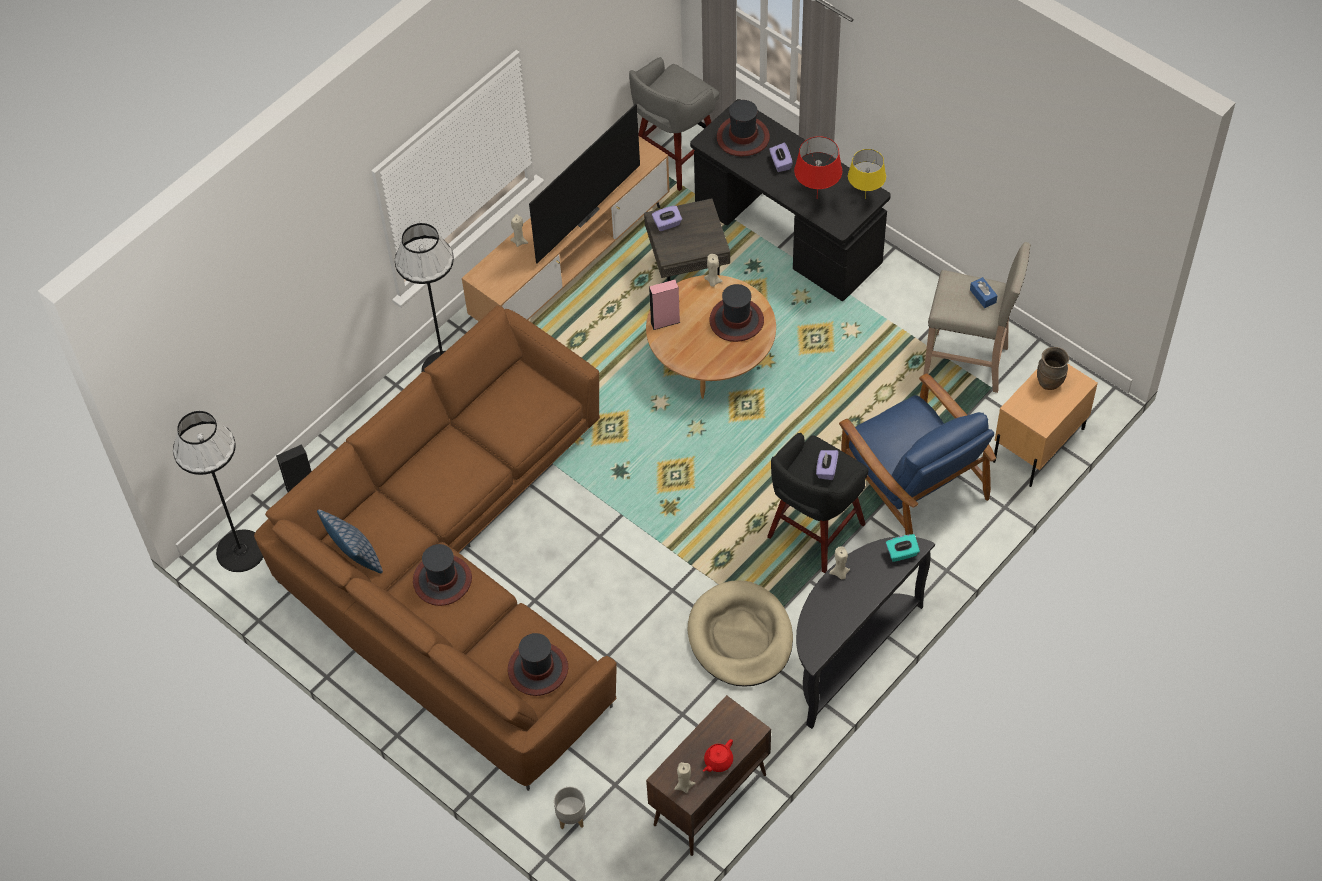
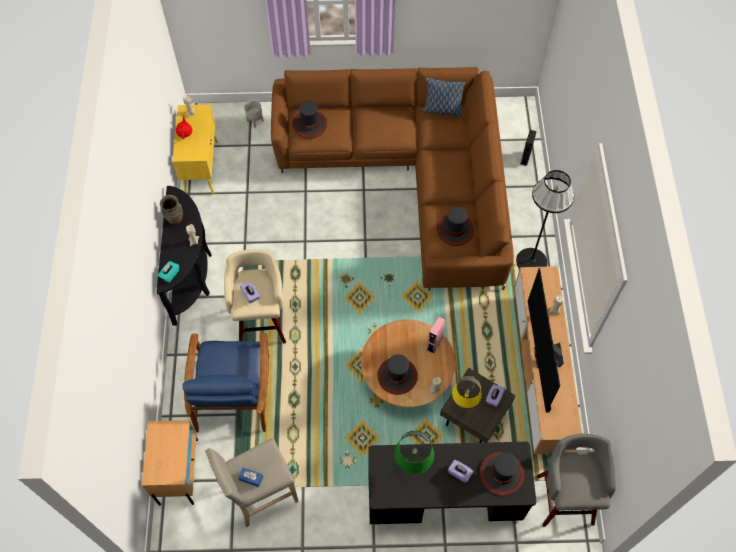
camera: 135 degrees right, 5 degrees up
black floor lamp [173,411,263,572] -> none
hat [413,544,472,606] -> hat moved to [437,207,474,246]
brown cabinet [646,695,771,856] -> yellow cabinet [173,105,218,195]
beige dog bed [688,580,793,687] -> none
black stool [767,433,869,573] -> beige stool [224,249,286,343]
red table lamp [794,136,842,196] -> green table lamp [394,431,434,474]
blue armchair [839,373,996,535] -> blue armchair turned 105 degrees counterclockwise [182,333,269,433]
yellow table lamp [848,149,886,199] -> yellow table lamp moved to [452,376,482,408]
brown vase [1037,347,1069,390] -> brown vase moved to [160,195,183,225]

